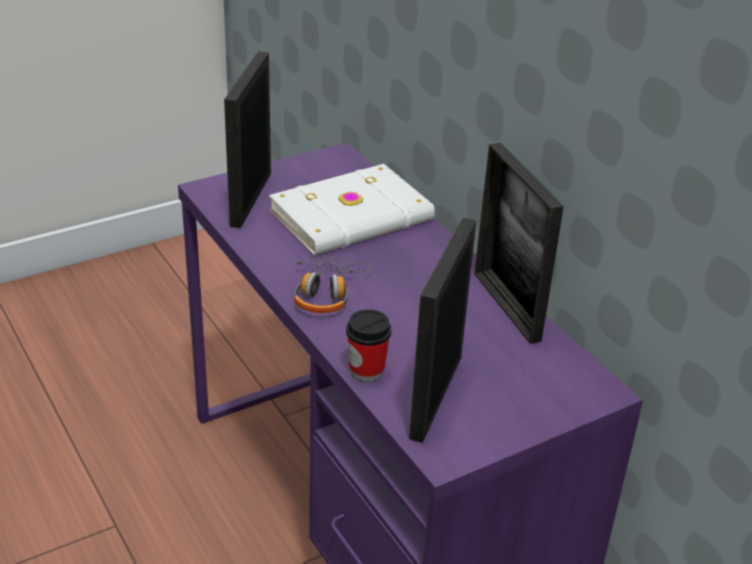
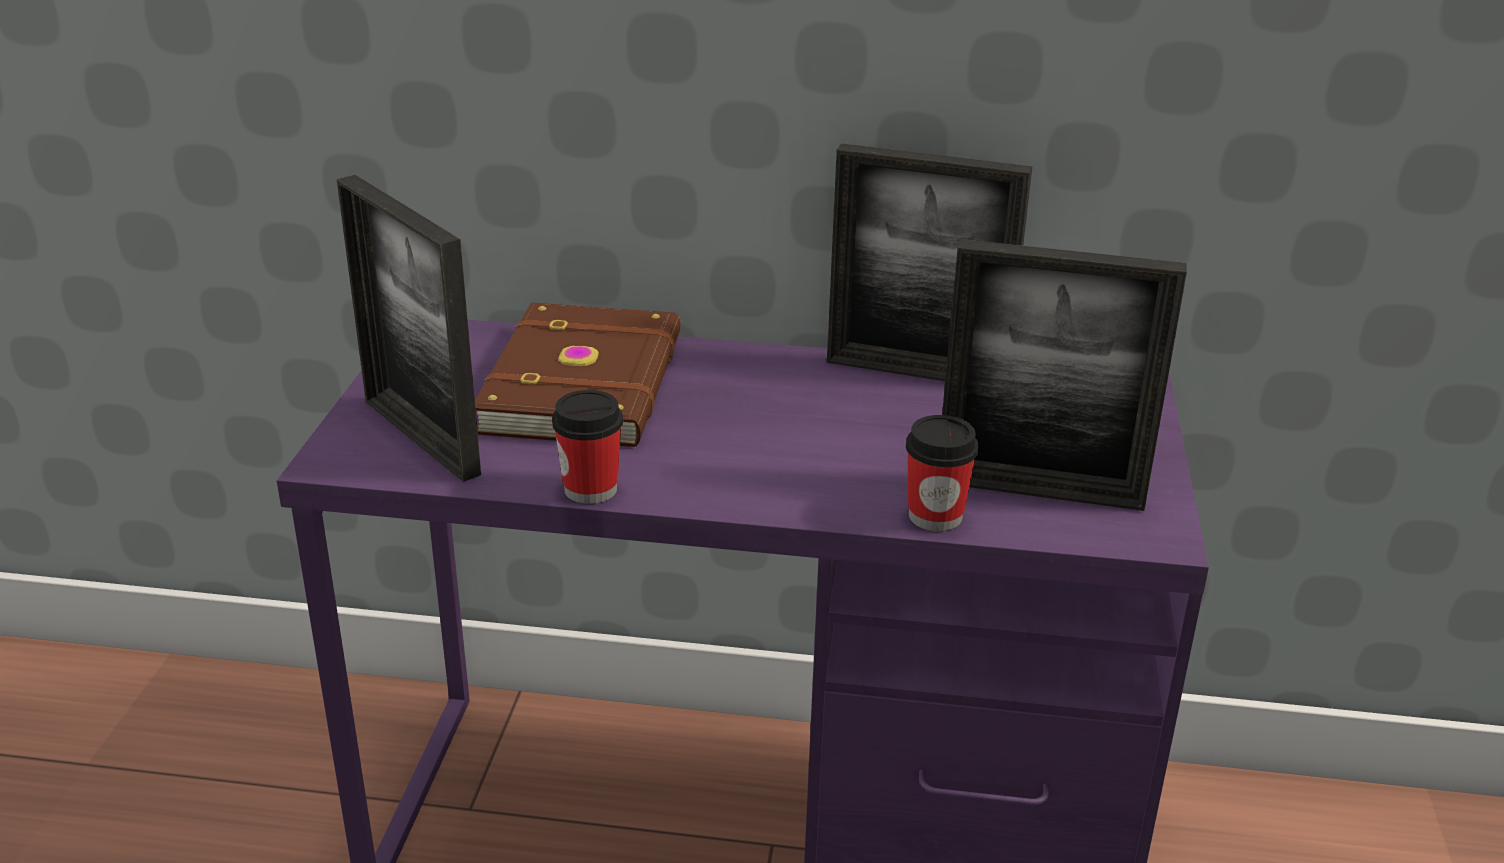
camera: 50 degrees left, 5 degrees down
white book [269,164,435,255] -> brown book [475,303,681,447]
headphones [292,256,371,313] -> none
picture frame [409,218,476,443] -> picture frame turned 45 degrees counterclockwise [942,239,1187,511]
none -> cup [552,390,623,504]

